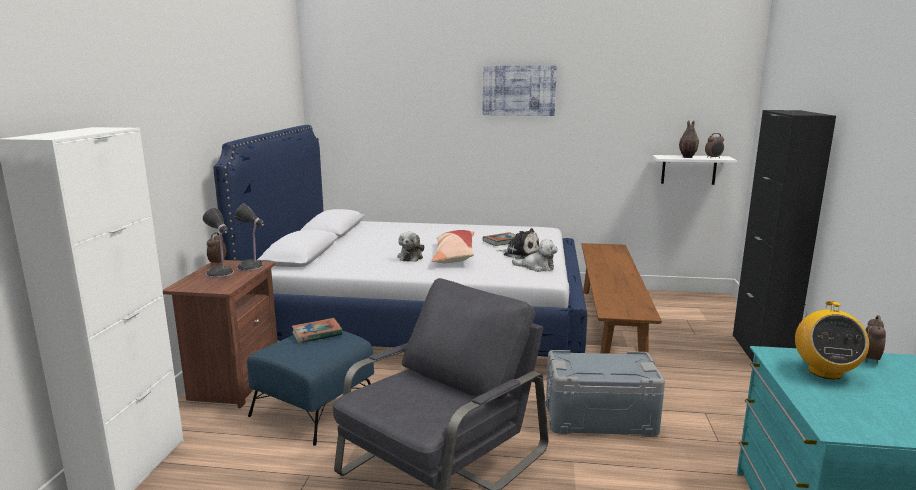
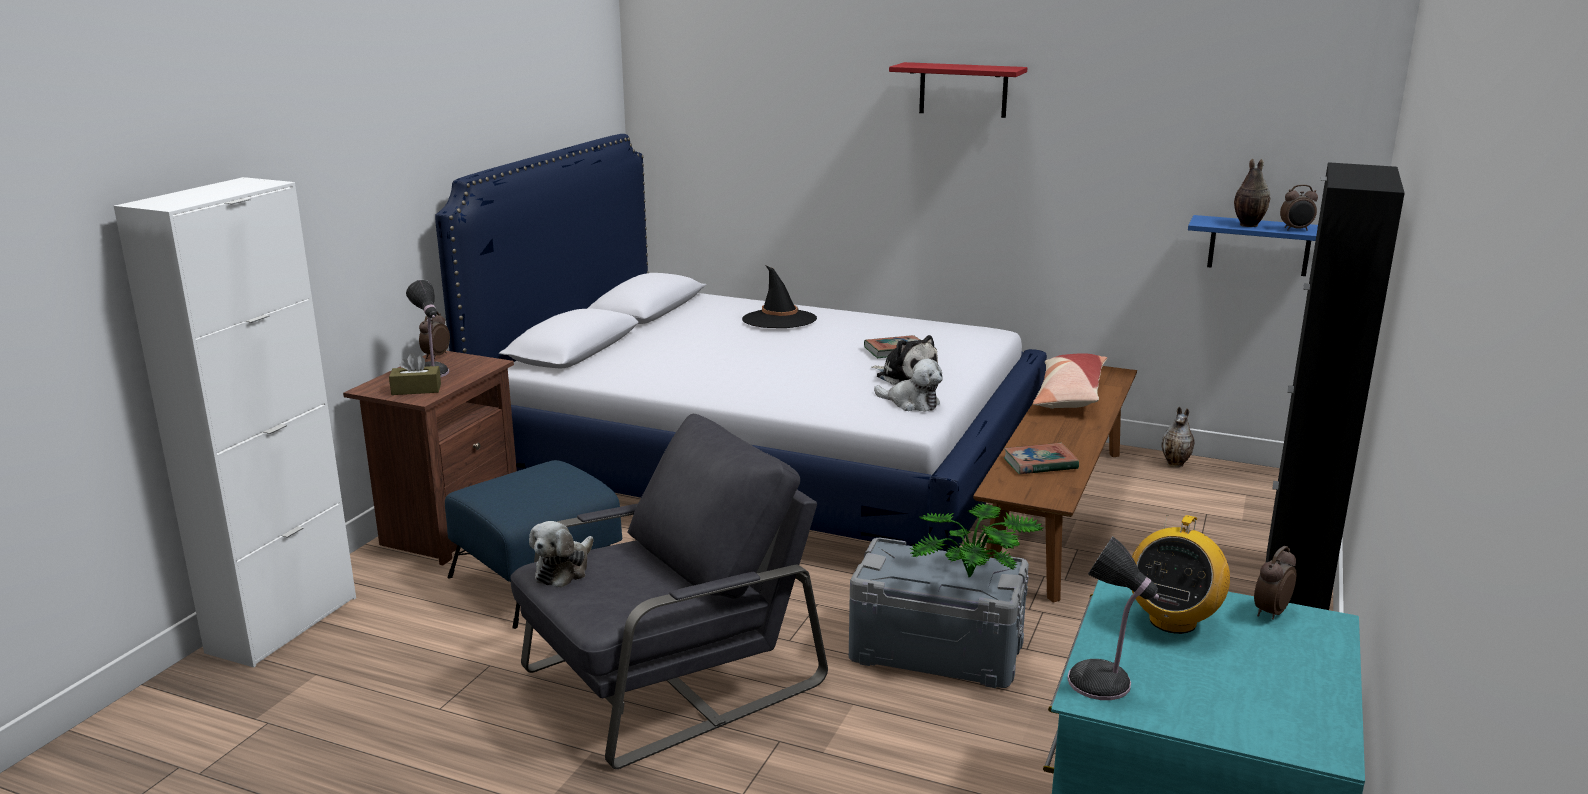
camera: 15 degrees right, 5 degrees up
table lamp [235,203,264,271] -> table lamp moved to [1067,536,1159,700]
book [292,318,343,343] -> book moved to [1003,443,1079,474]
plush toy [397,232,424,262] -> plush toy moved to [529,521,593,587]
pillow [432,230,475,264] -> pillow moved to [1033,353,1107,409]
picture [482,65,557,116] -> red shelf [889,62,1027,118]
white shelf [652,155,737,185] -> blue shelf [1188,215,1318,276]
none -> brown tissue box [389,353,441,395]
none -> black hat [742,265,817,328]
none -> potted plant [910,503,1043,577]
none -> vase [1162,407,1195,467]

